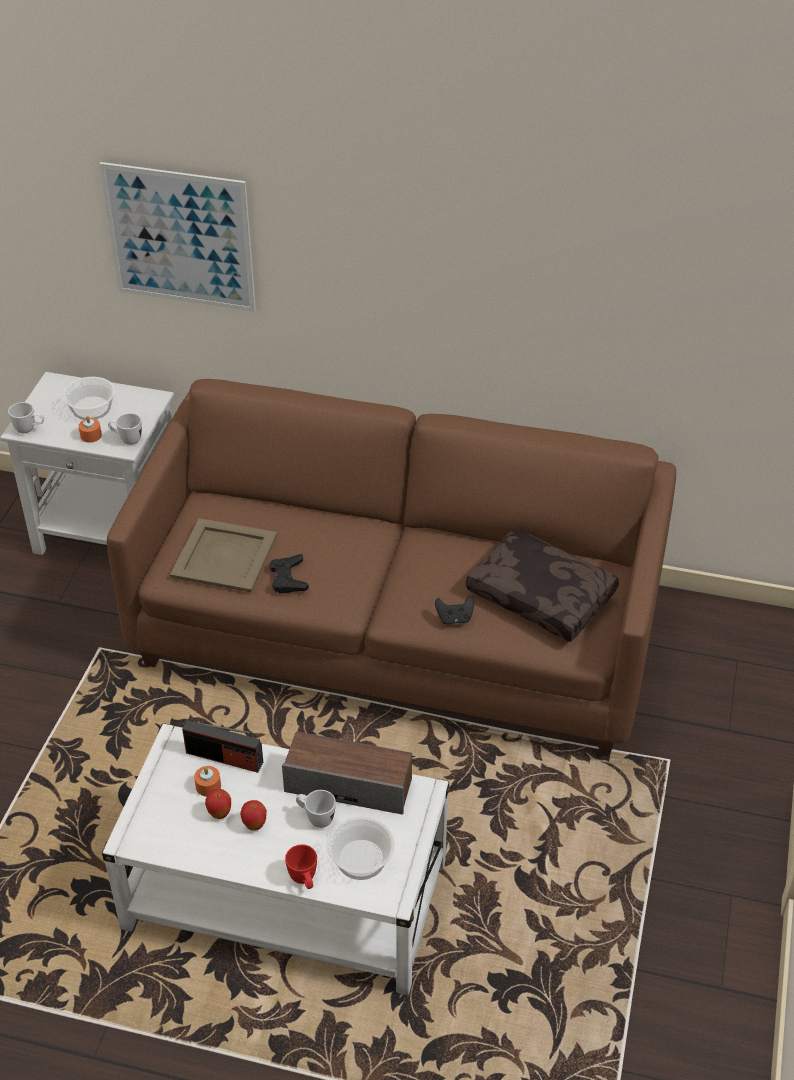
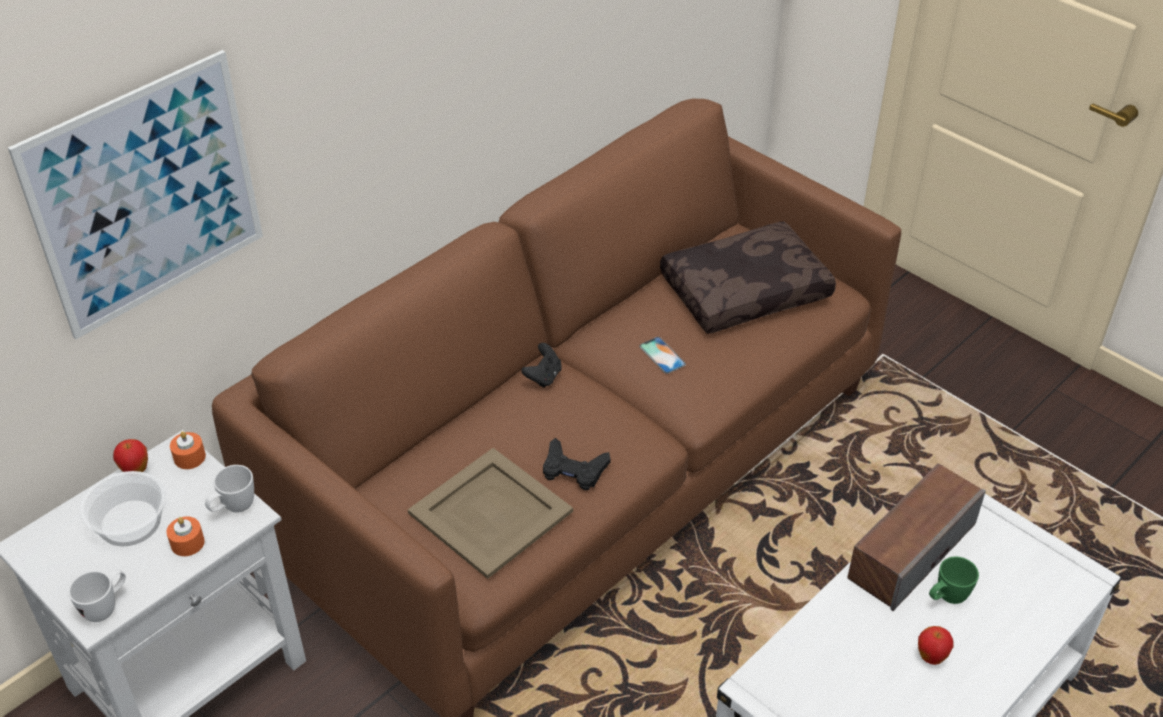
camera: 60 degrees left, 0 degrees up
radio [182,720,263,773] -> none
orange candle [194,766,221,796] -> orange candle moved to [170,431,206,469]
apple [205,789,231,819] -> apple moved to [113,439,148,472]
red mug [285,844,317,889] -> none
white mug [296,790,336,828] -> green mug [929,557,979,604]
bowl [327,817,395,880] -> none
black game controller [435,596,474,625] -> black game controller moved to [521,343,562,388]
none -> phone [639,337,686,374]

